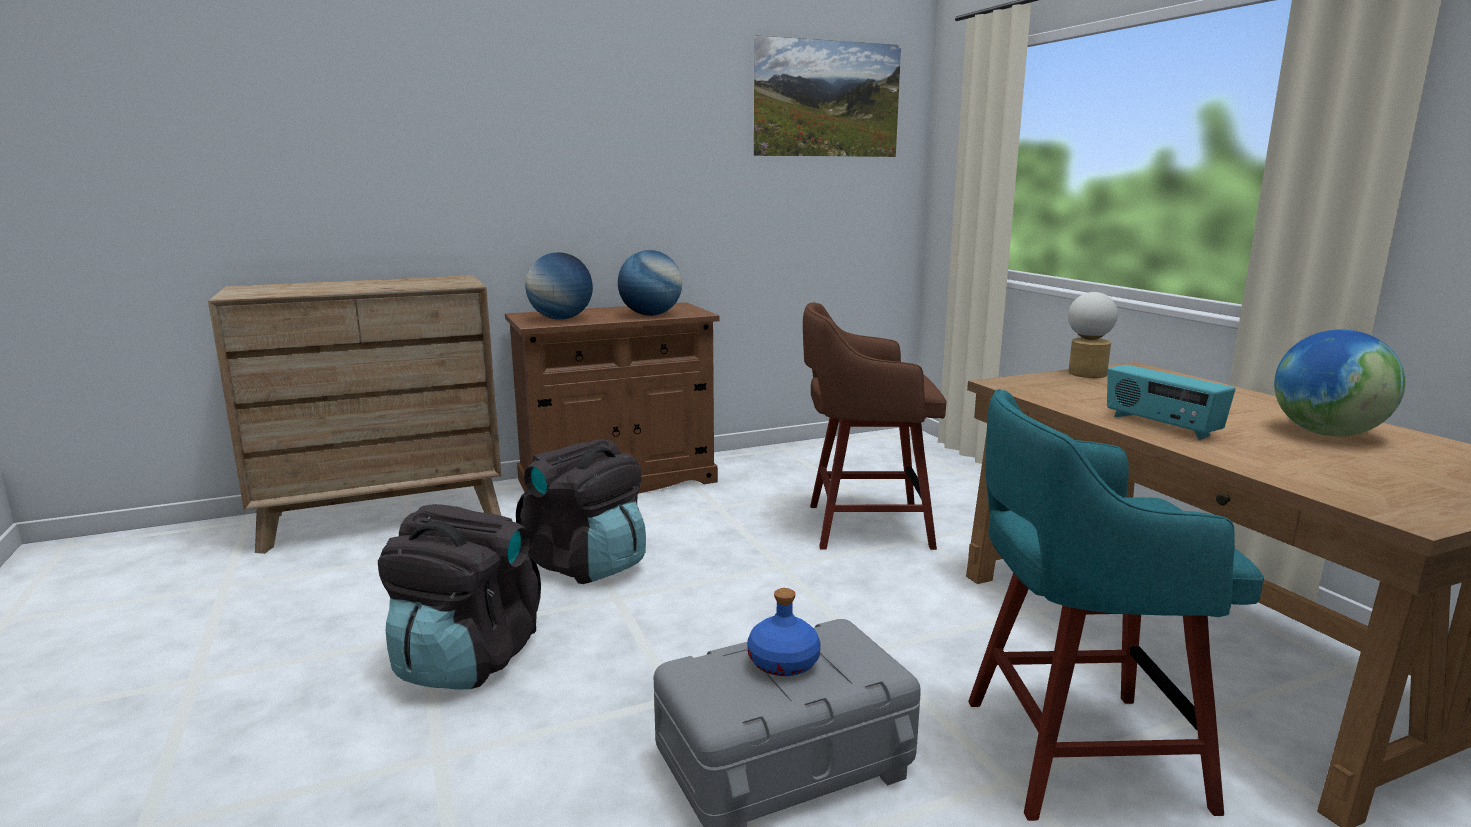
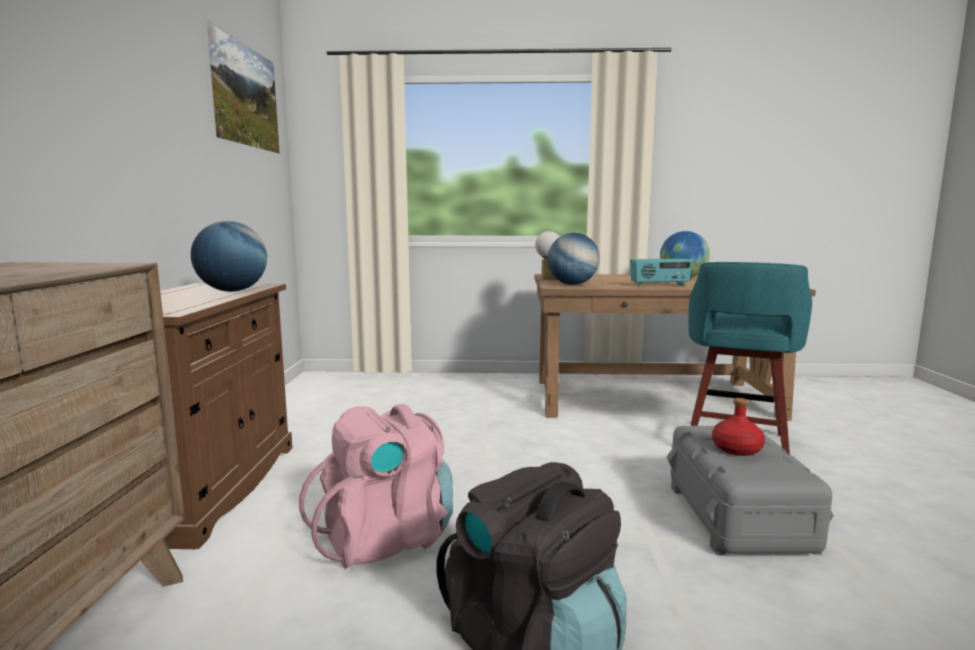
camera: 65 degrees left, 5 degrees down
black backpack [516,439,646,584] -> pink backpack [299,404,453,568]
globe [525,252,593,320] -> globe moved to [547,233,600,285]
blue bottle [747,588,821,676] -> red bottle [712,398,765,456]
brown stool [803,303,947,550] -> none

